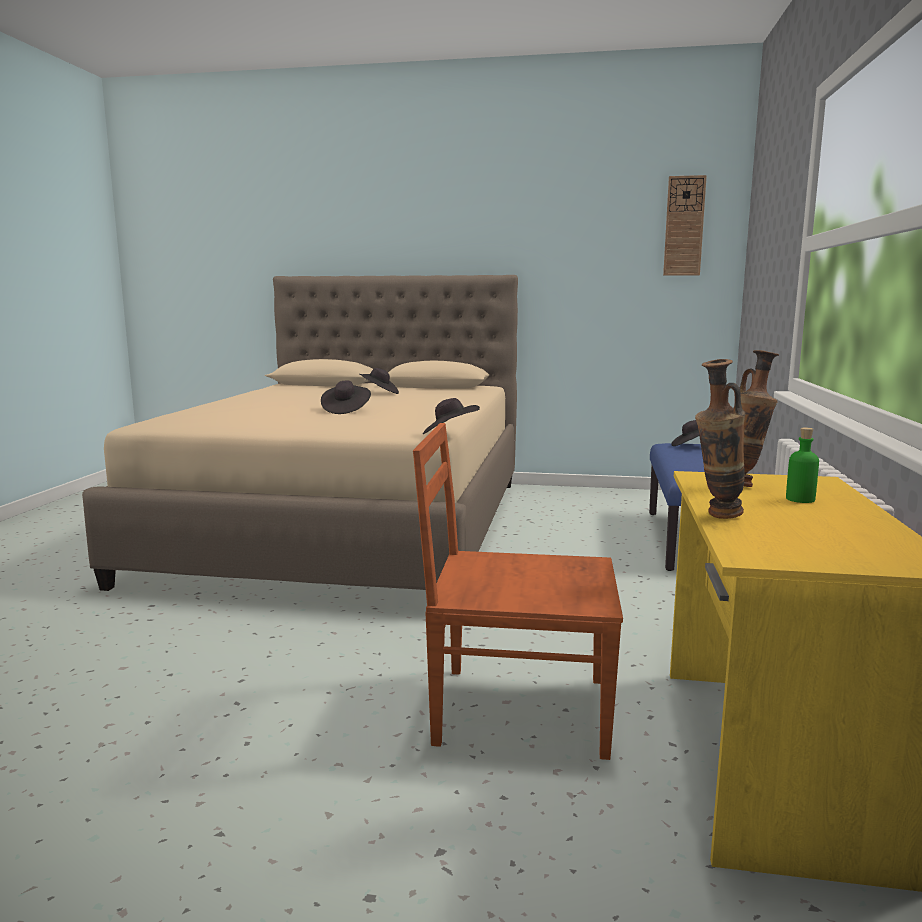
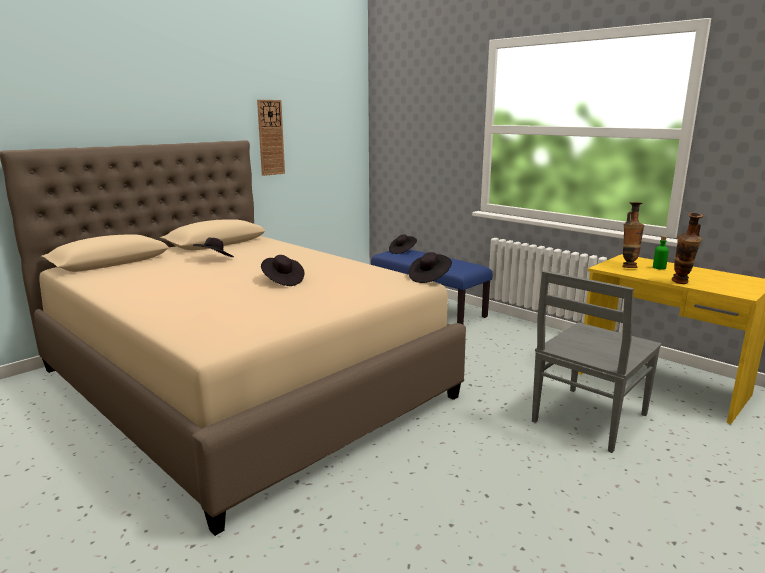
camera: 55 degrees left, 5 degrees up
brown chair [413,423,623,760] -> grey chair [532,271,662,453]
wall clock [663,175,707,276] -> wall clock moved to [257,100,285,176]

